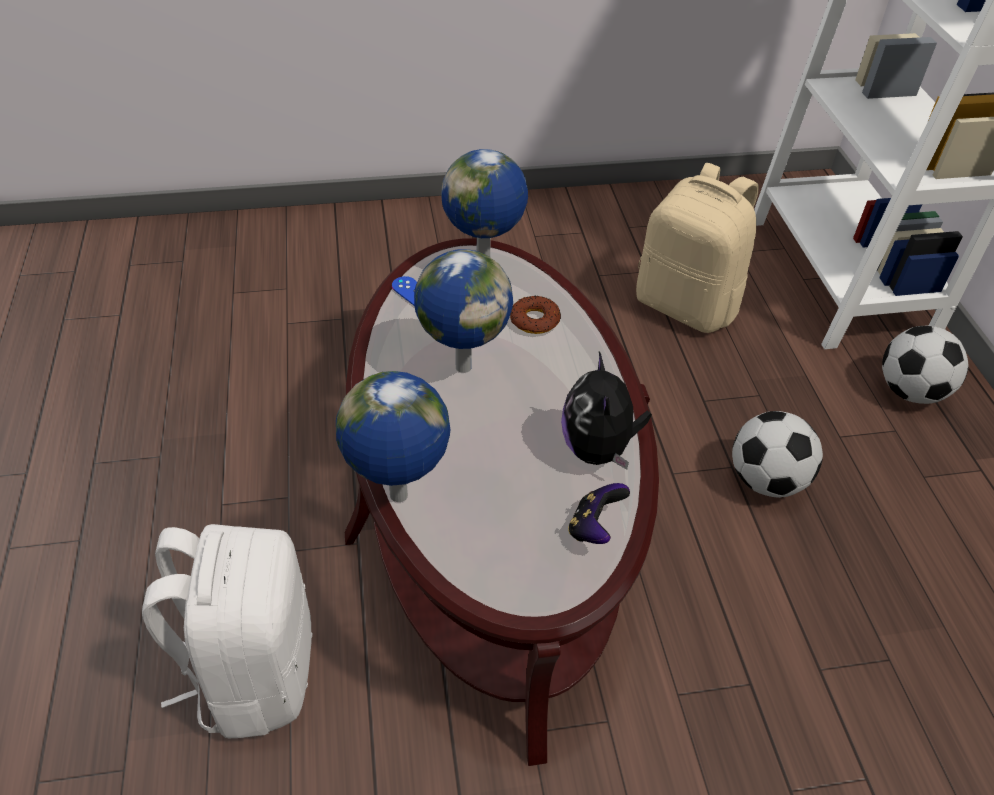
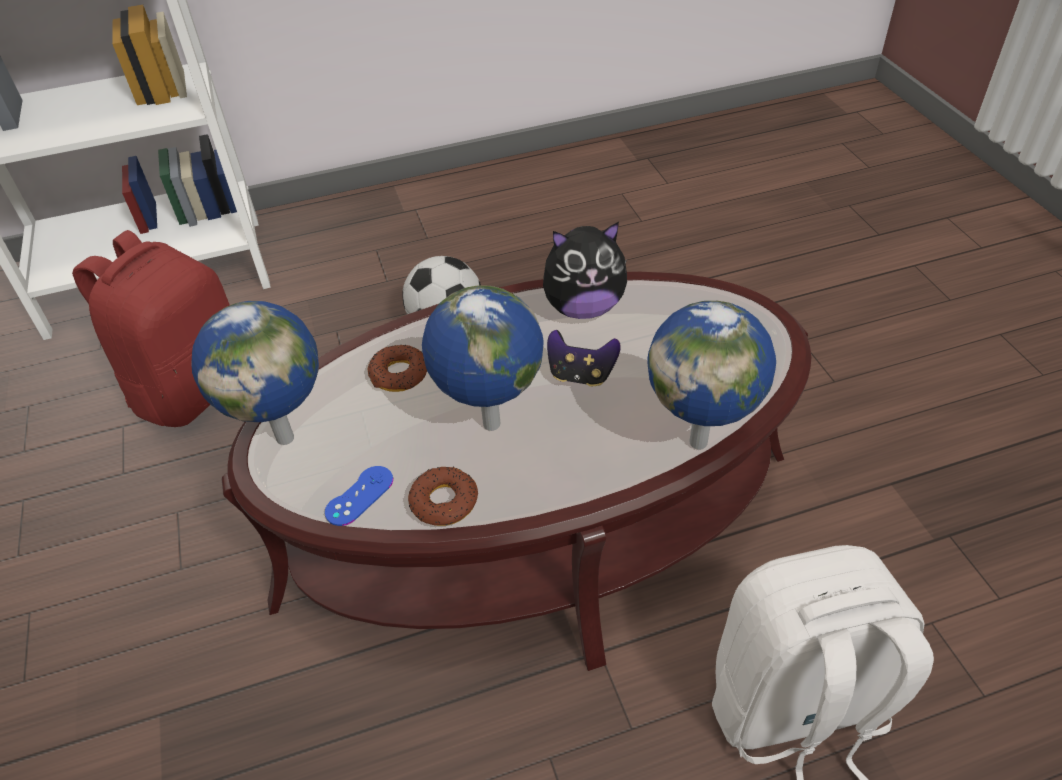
camera: 95 degrees left, 0 degrees up
game controller [568,483,630,544] -> game controller moved to [547,330,621,386]
beige backpack [636,163,759,333] -> red backpack [72,230,230,427]
football [882,326,968,404] -> none
none -> donut [408,467,478,526]

